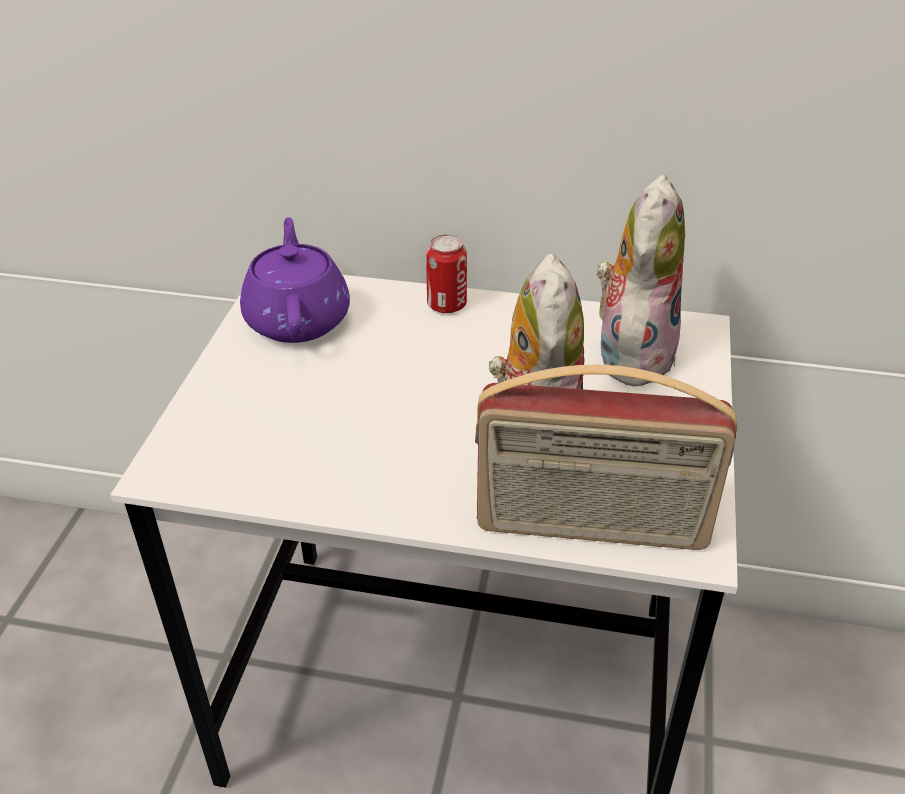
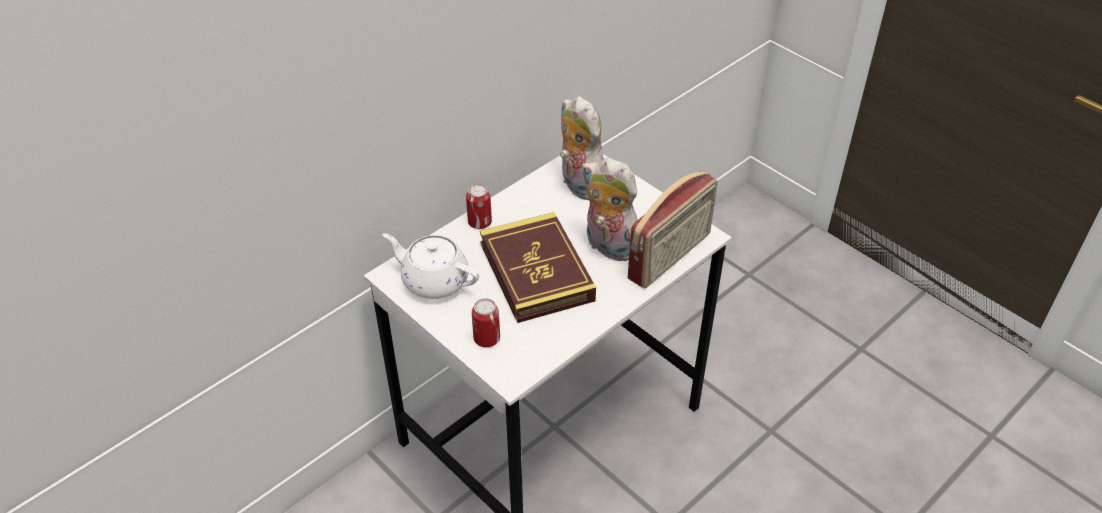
camera: 55 degrees left, 5 degrees up
purple teapot [240,217,350,343] -> white teapot [383,233,479,299]
none -> can [472,298,500,347]
none -> book [480,212,596,323]

